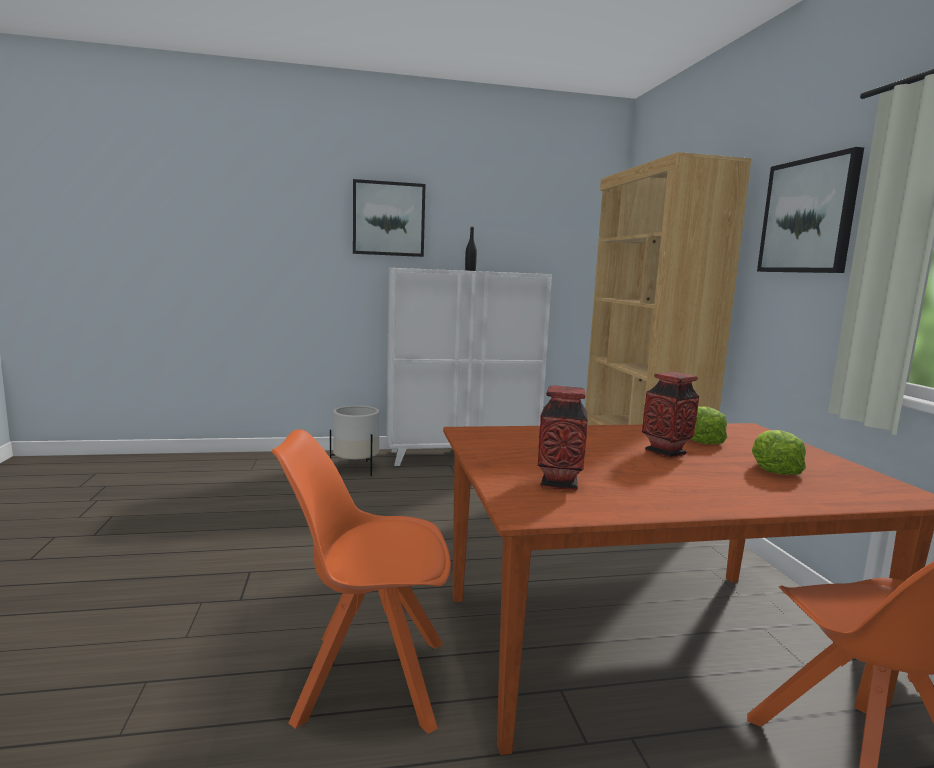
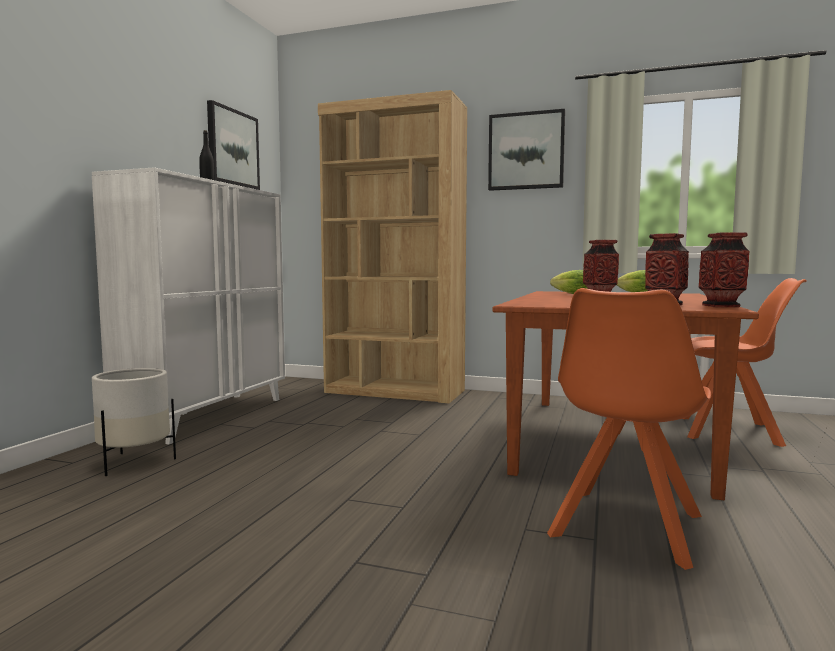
camera: 60 degrees left, 5 degrees down
picture [353,179,426,257] -> picture moved to [207,100,260,190]
none -> vase [698,232,750,307]

